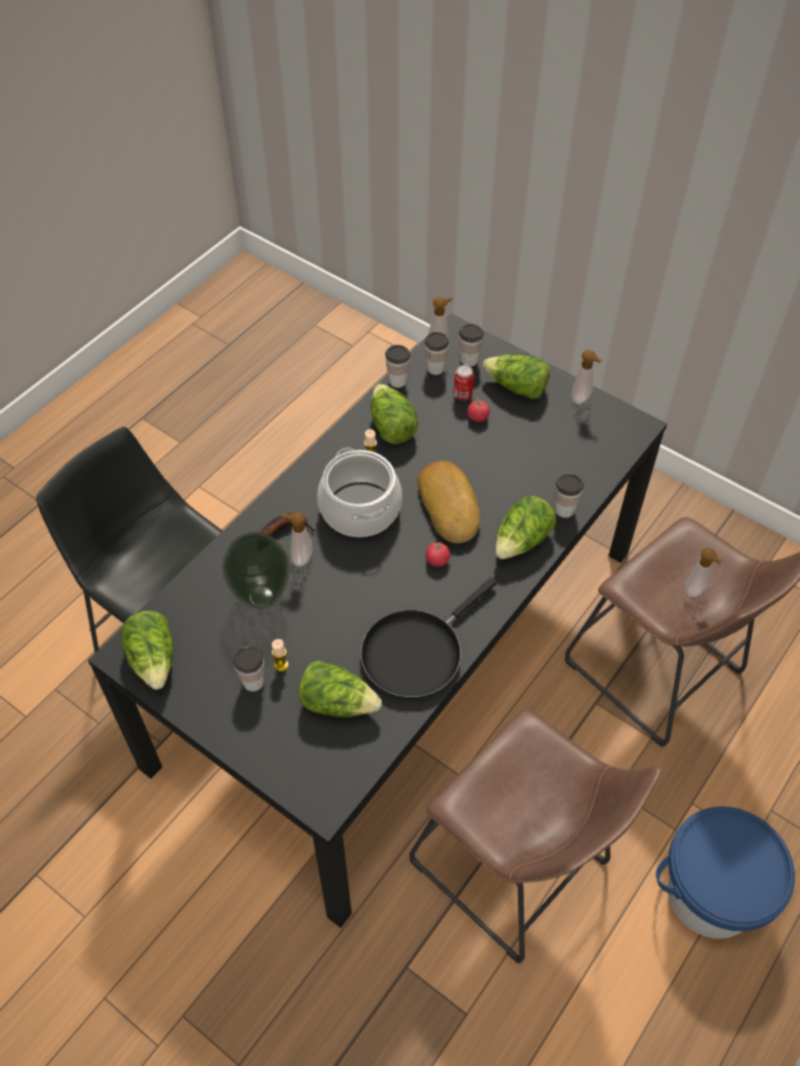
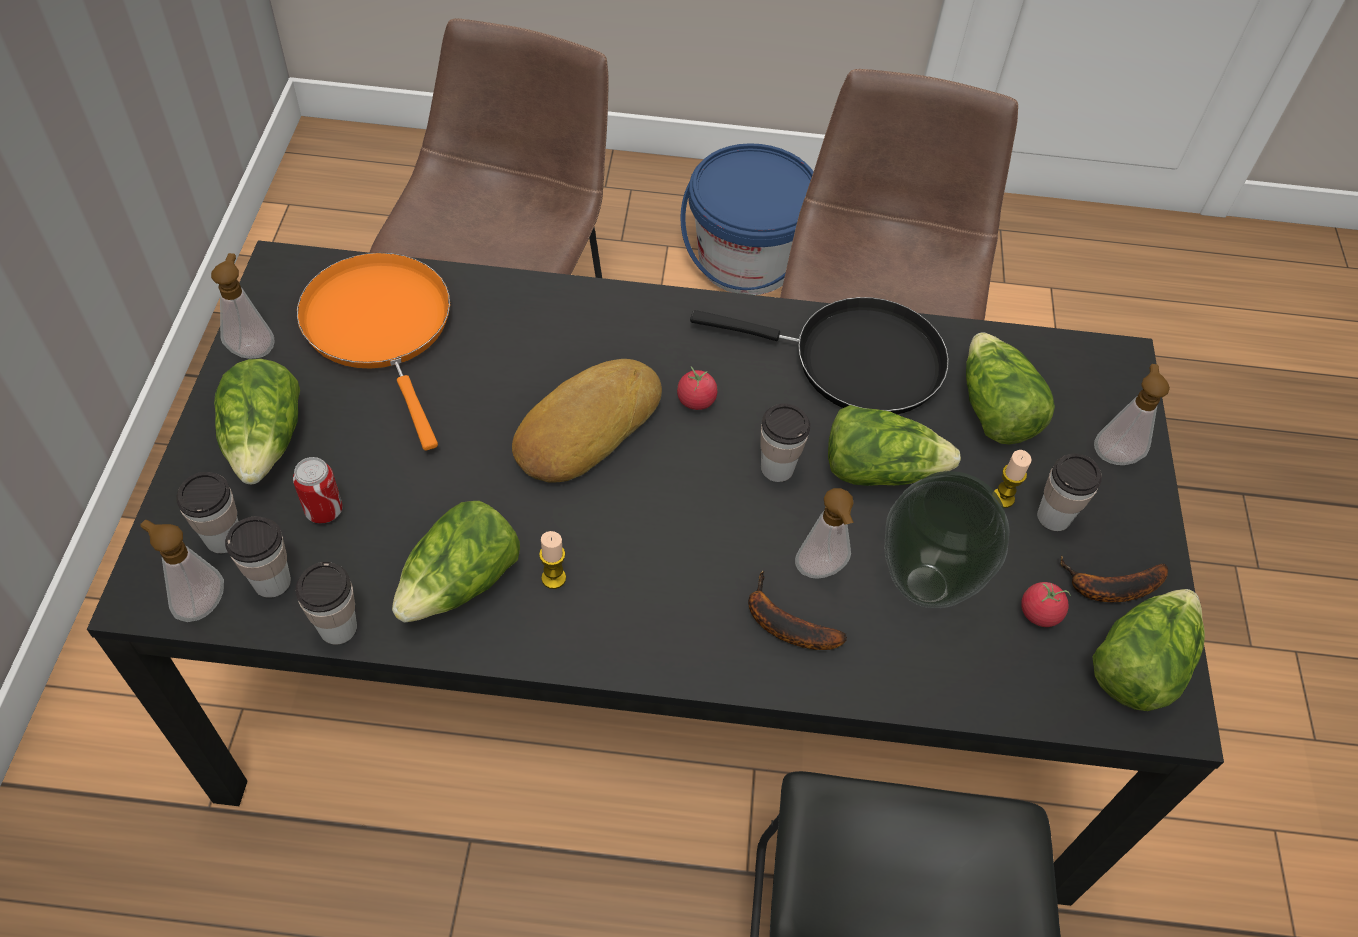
camera: 125 degrees left, 0 degrees up
cooking pot [317,447,402,537] -> none
tomato [467,397,490,422] -> tomato moved to [1021,582,1071,627]
lettuce [495,496,556,559] -> lettuce moved to [828,405,961,486]
cup [555,474,584,518] -> cup moved to [760,404,810,482]
soap dispenser [685,548,723,597] -> soap dispenser moved to [1094,364,1170,465]
none -> orange frying pan [297,253,450,451]
none -> banana [1060,556,1168,602]

